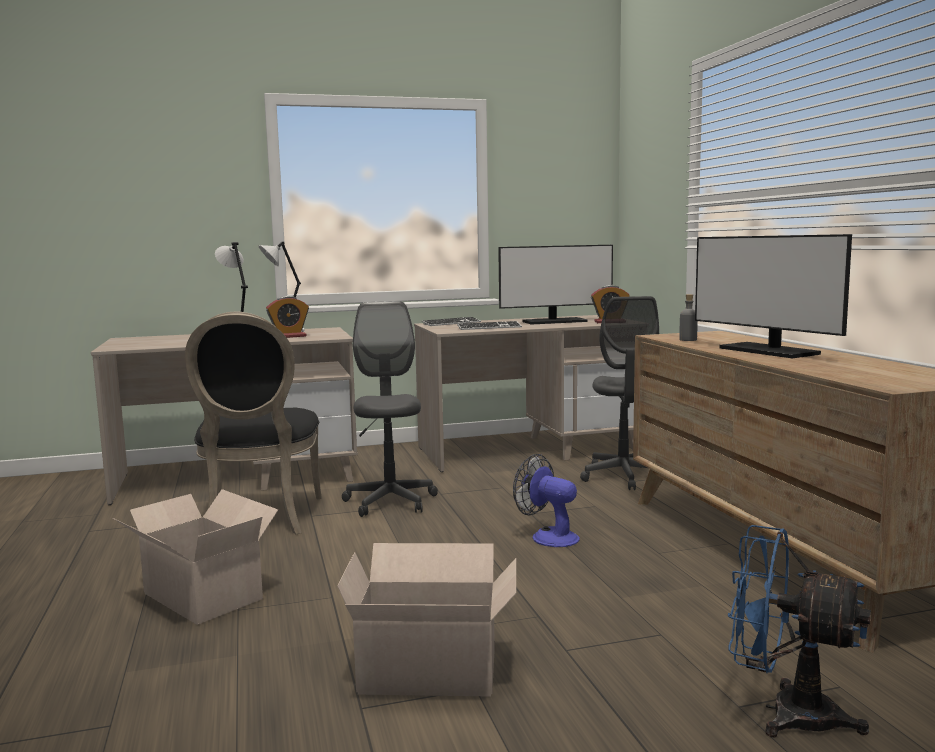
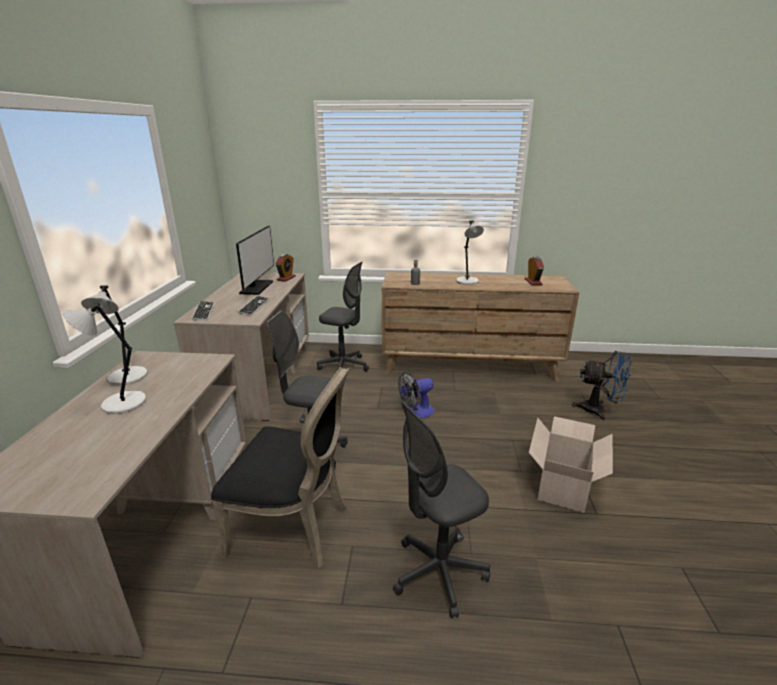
camera: 70 degrees left, 15 degrees up
cardboard box [113,489,278,625] -> grey office chair [393,401,490,619]
alarm clock [266,296,309,338] -> alarm clock moved to [525,256,544,285]
monitor [695,234,852,358] -> grey table lamp [456,220,484,285]
blue fan [728,525,871,738] -> blue fan turned 120 degrees counterclockwise [572,351,632,420]

